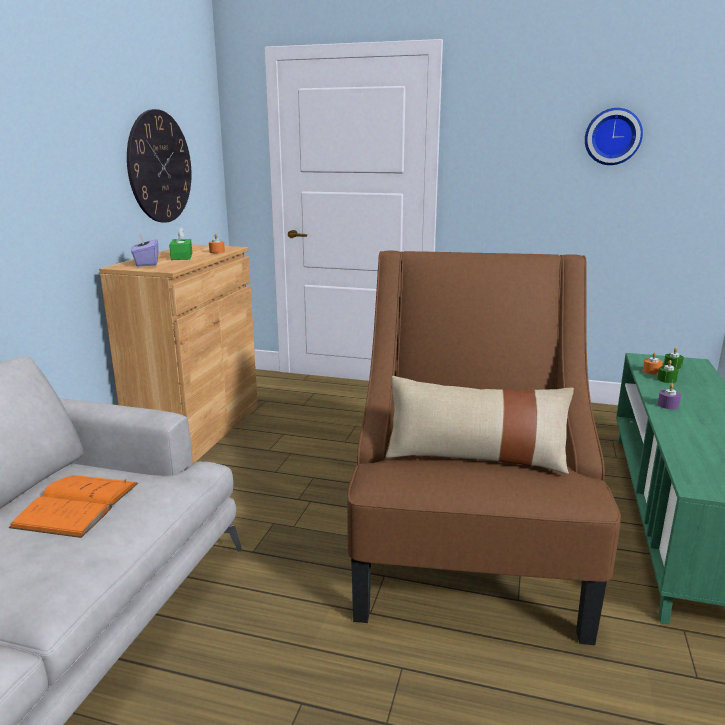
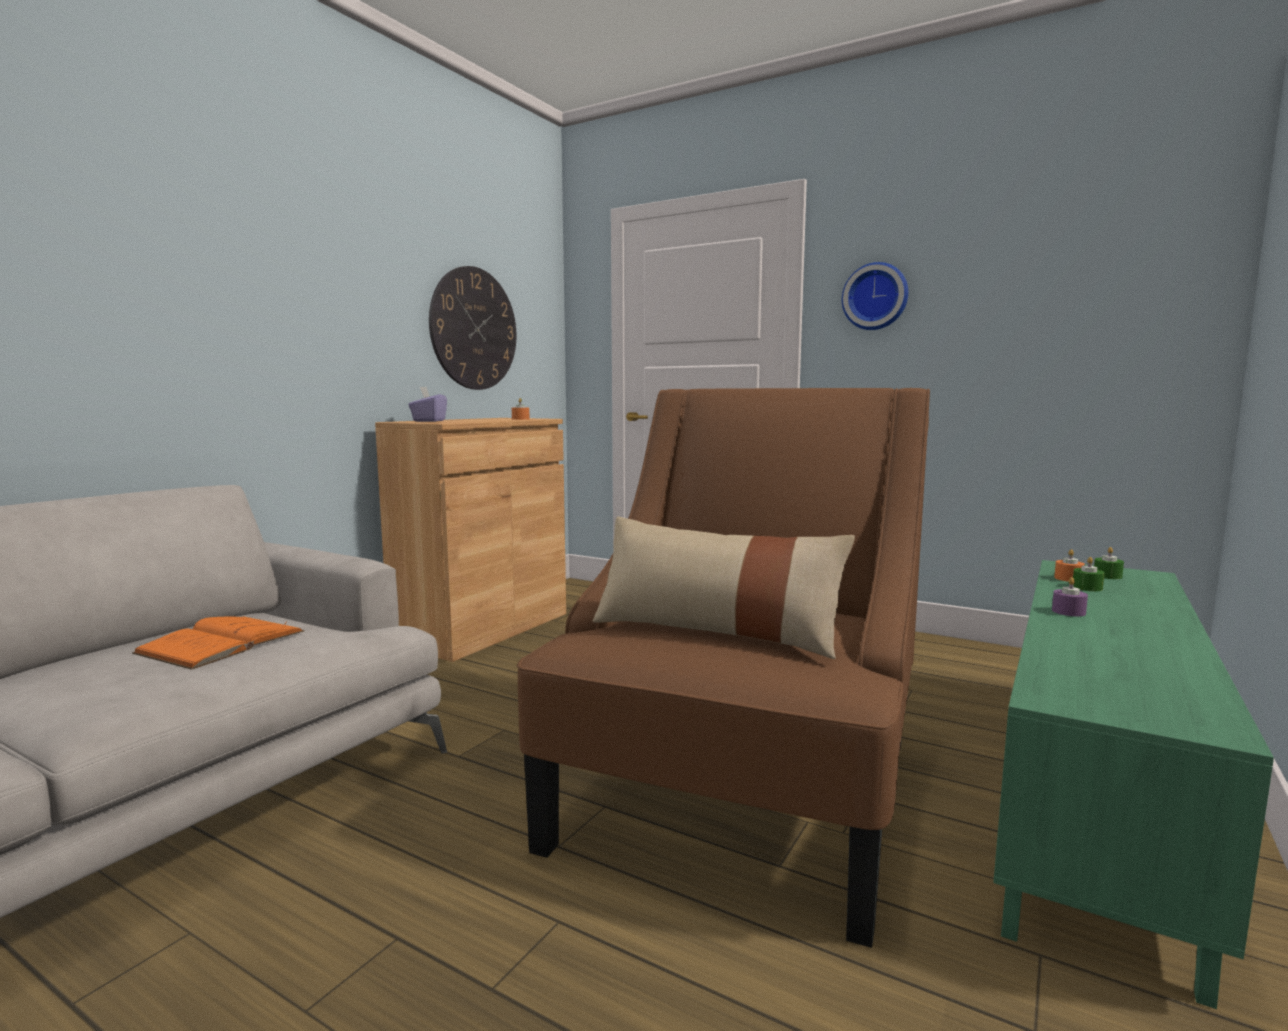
camera: 15 degrees right, 10 degrees down
green tissue box [169,226,192,260] -> none
wall clock [585,108,643,165] -> wall clock moved to [842,262,908,330]

